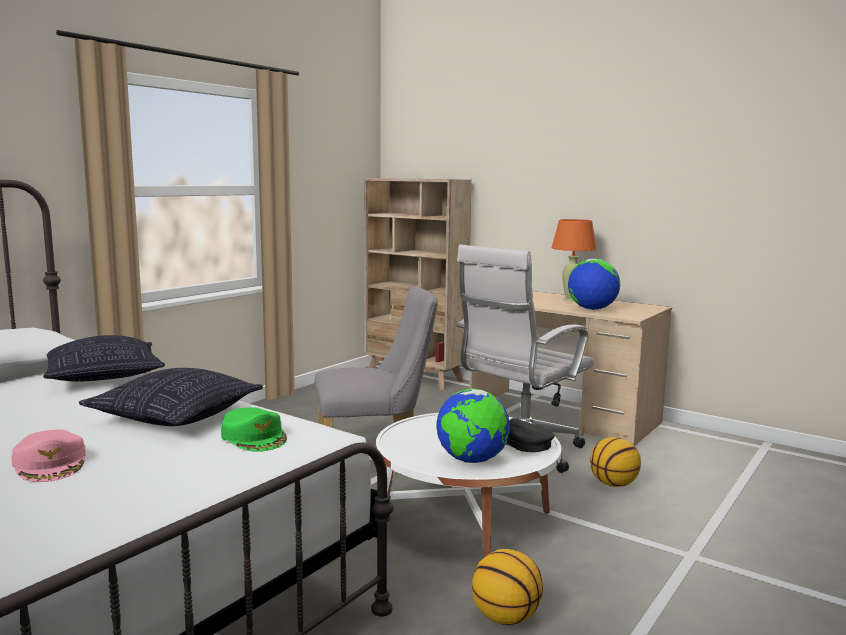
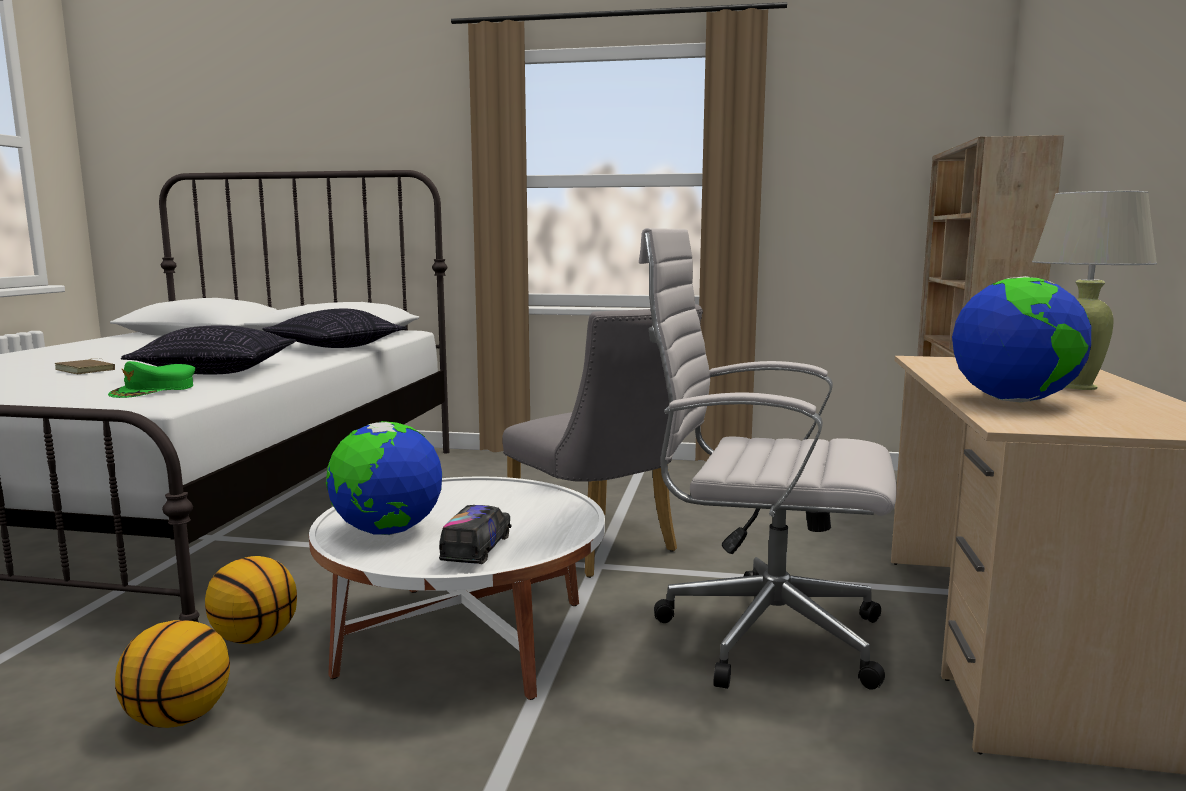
camera: 65 degrees right, 0 degrees up
pink cap [11,430,86,482] -> brown book [55,358,115,374]
black cap [505,418,555,452] -> toy truck [439,505,511,564]
orange table lamp [552,219,597,301] -> beige table lamp [1032,191,1157,390]
basketball [590,437,641,487] -> basketball moved to [205,556,297,644]

